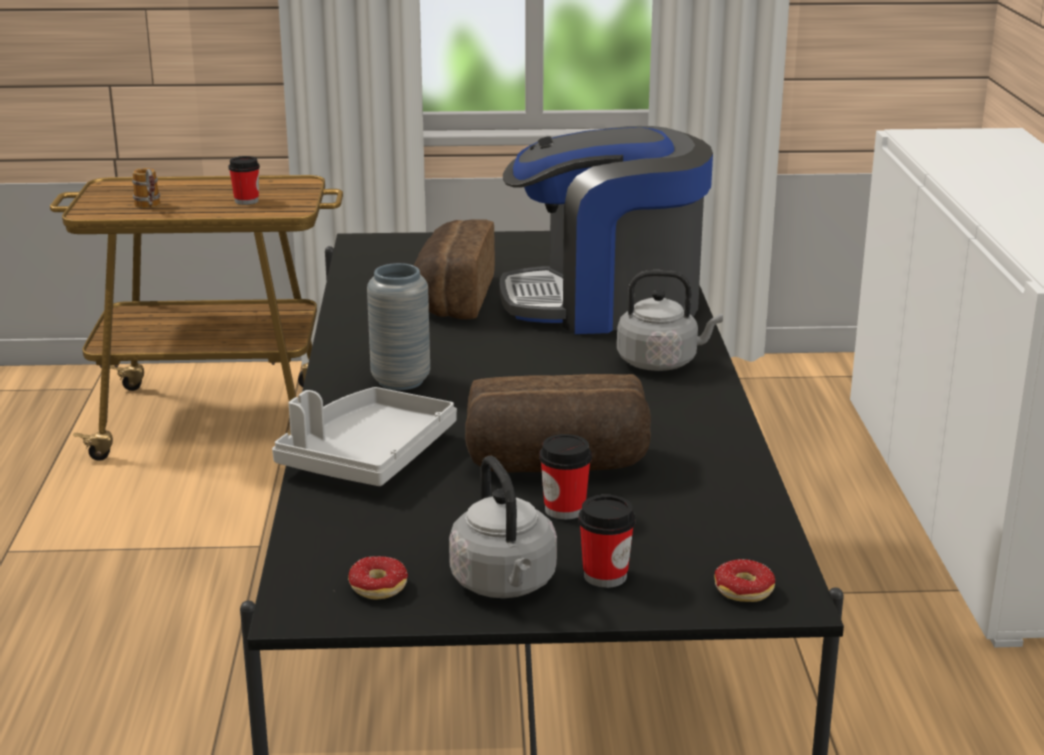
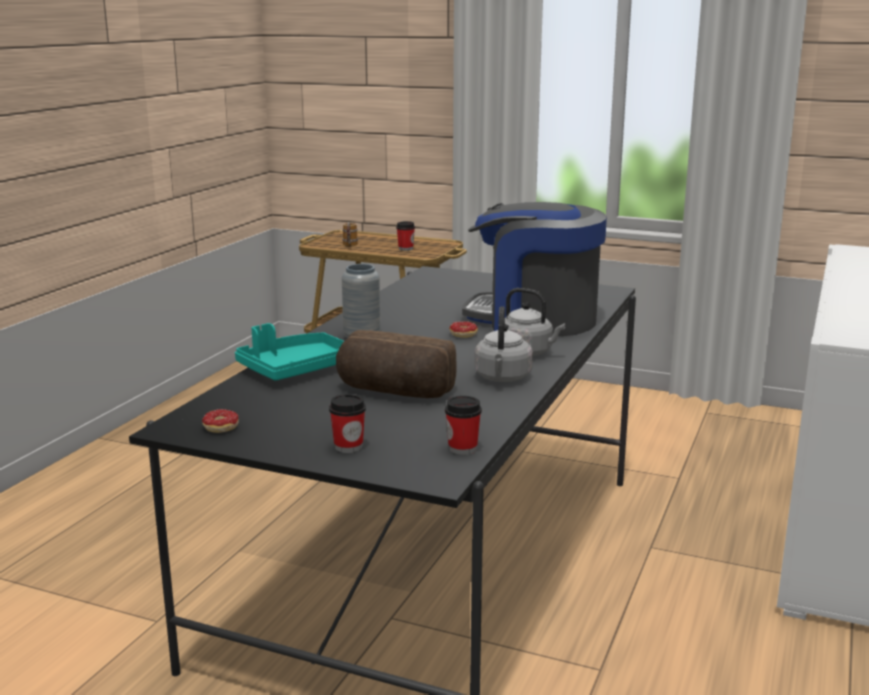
camera: 25 degrees right, 5 degrees down
grey tray [272,387,457,486] -> turquoise tray [235,323,344,381]
bread [414,219,495,319] -> none
grey kettle [449,456,557,598] -> grey kettle moved to [475,306,533,382]
cup [539,434,592,520] -> cup moved to [445,396,482,455]
donut [714,559,775,602] -> donut moved to [450,321,478,338]

